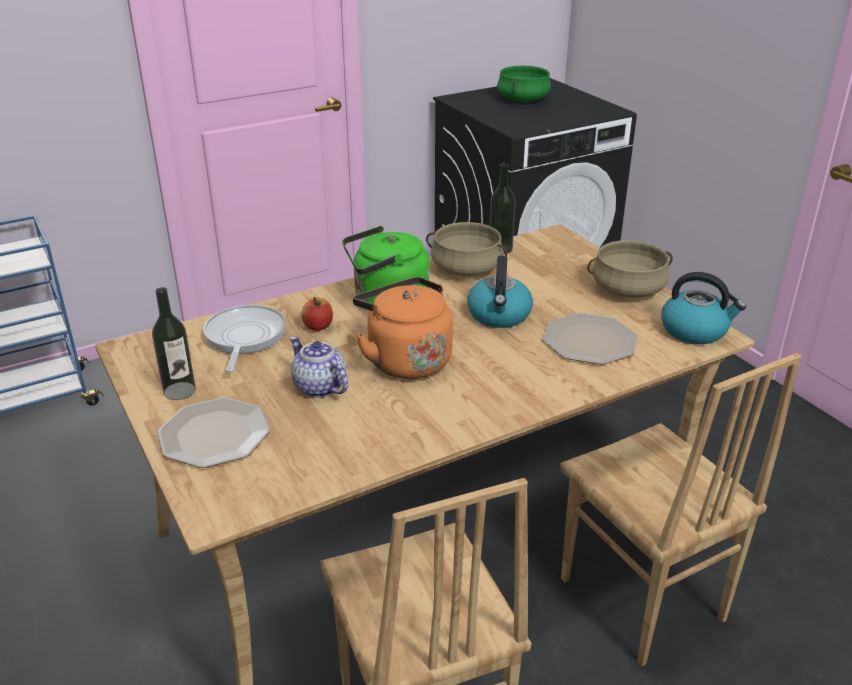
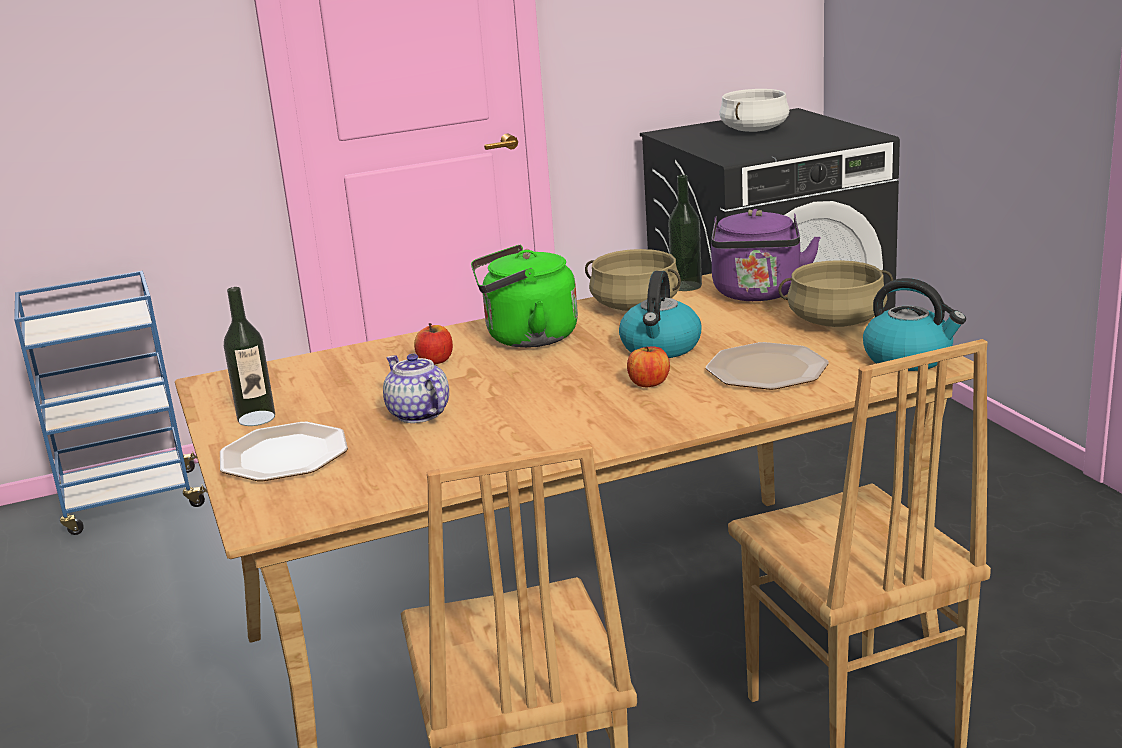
camera: 10 degrees right, 10 degrees down
frying pan [203,305,286,372] -> none
orange kettle [353,277,453,379] -> none
green cooking pot [497,66,551,102] -> white cooking pot [719,89,789,132]
none -> apple [627,346,670,387]
none -> purple kettle [711,209,821,301]

